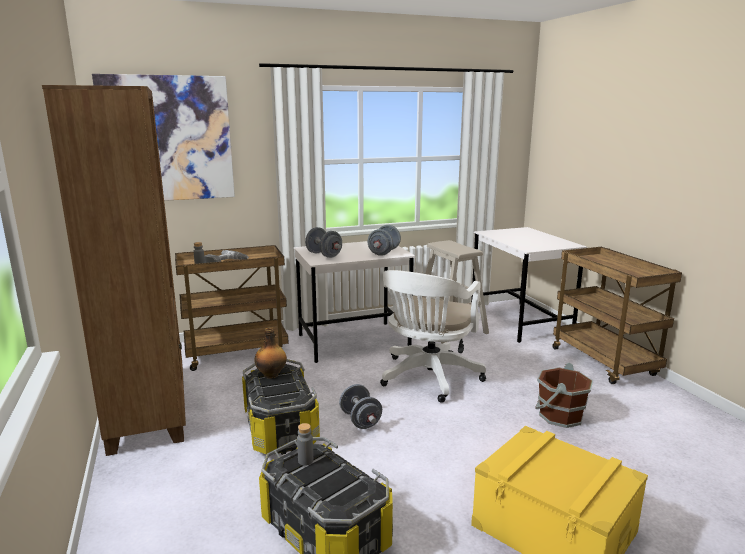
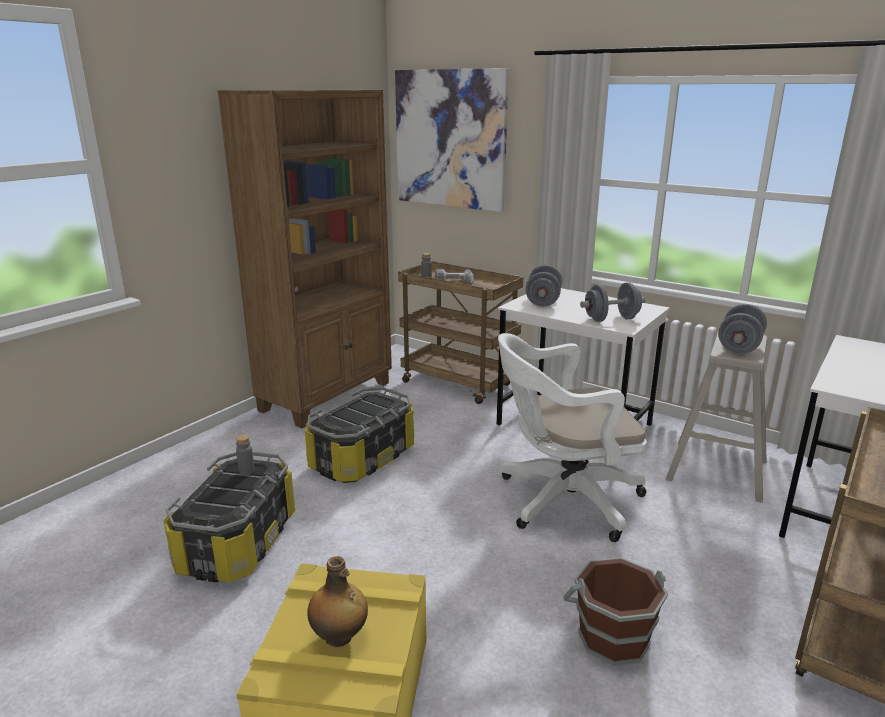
camera: 55 degrees right, 5 degrees up
bottle [254,327,287,379] -> bottle moved to [307,556,368,647]
grey dumbbell [339,384,382,429] -> grey dumbbell moved to [718,304,767,354]

